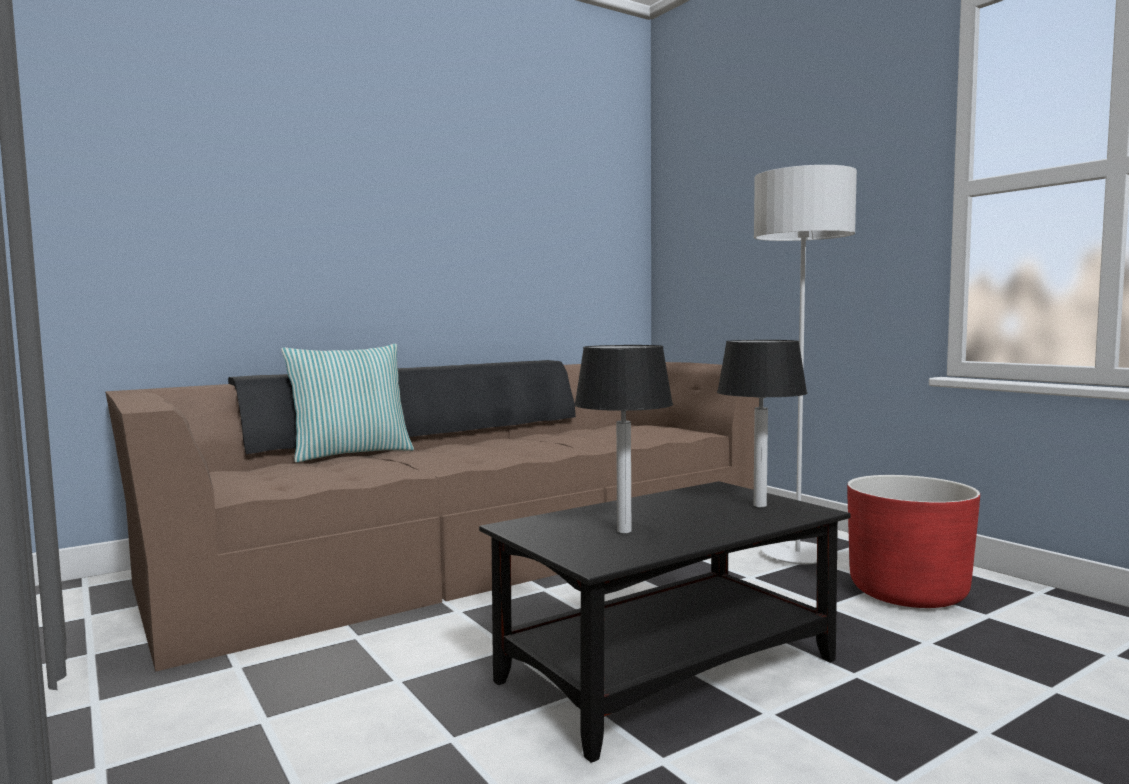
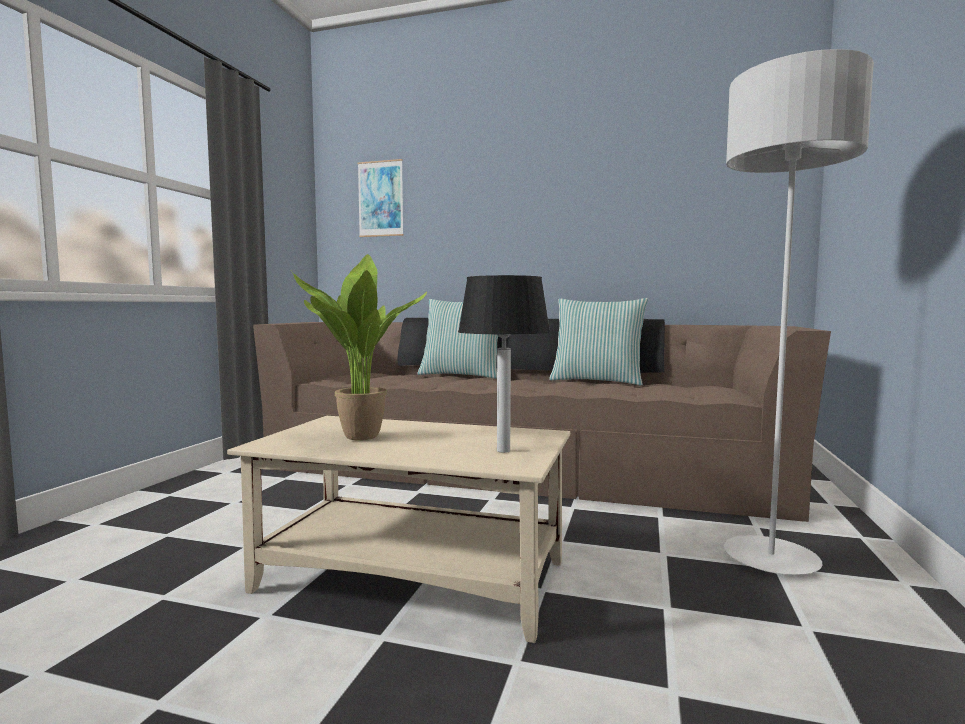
camera: 50 degrees right, 0 degrees up
black coffee table [479,481,851,763] -> beige coffee table [227,416,570,643]
table lamp [574,345,673,533] -> potted plant [292,254,427,441]
red planter [847,475,980,608] -> none
none -> picture [358,159,404,237]
none -> pillow [549,298,648,386]

